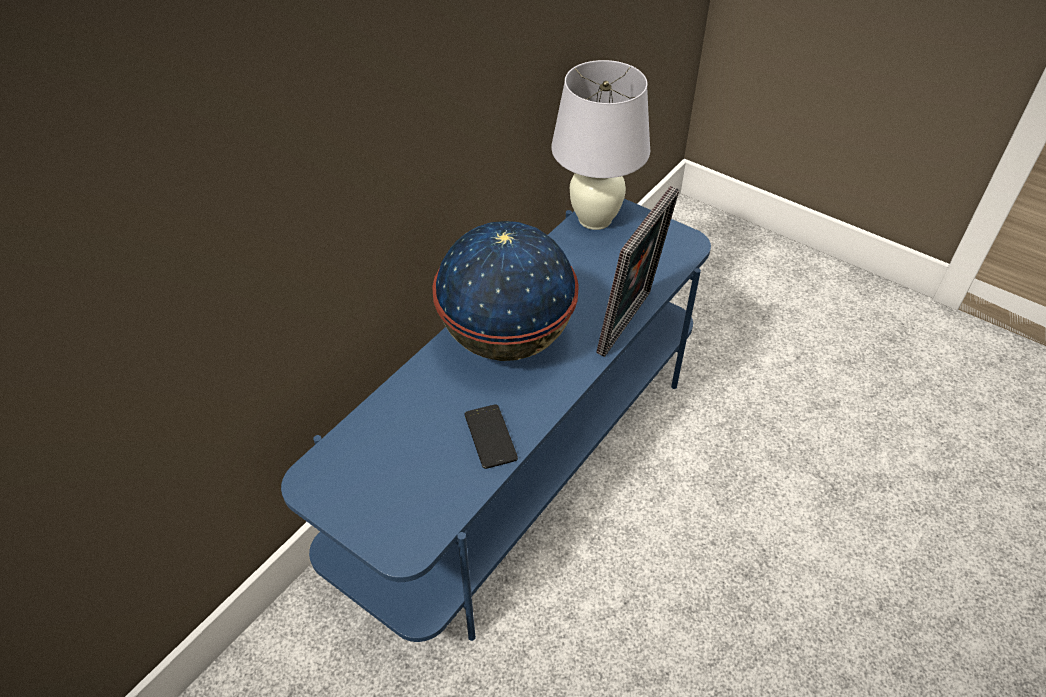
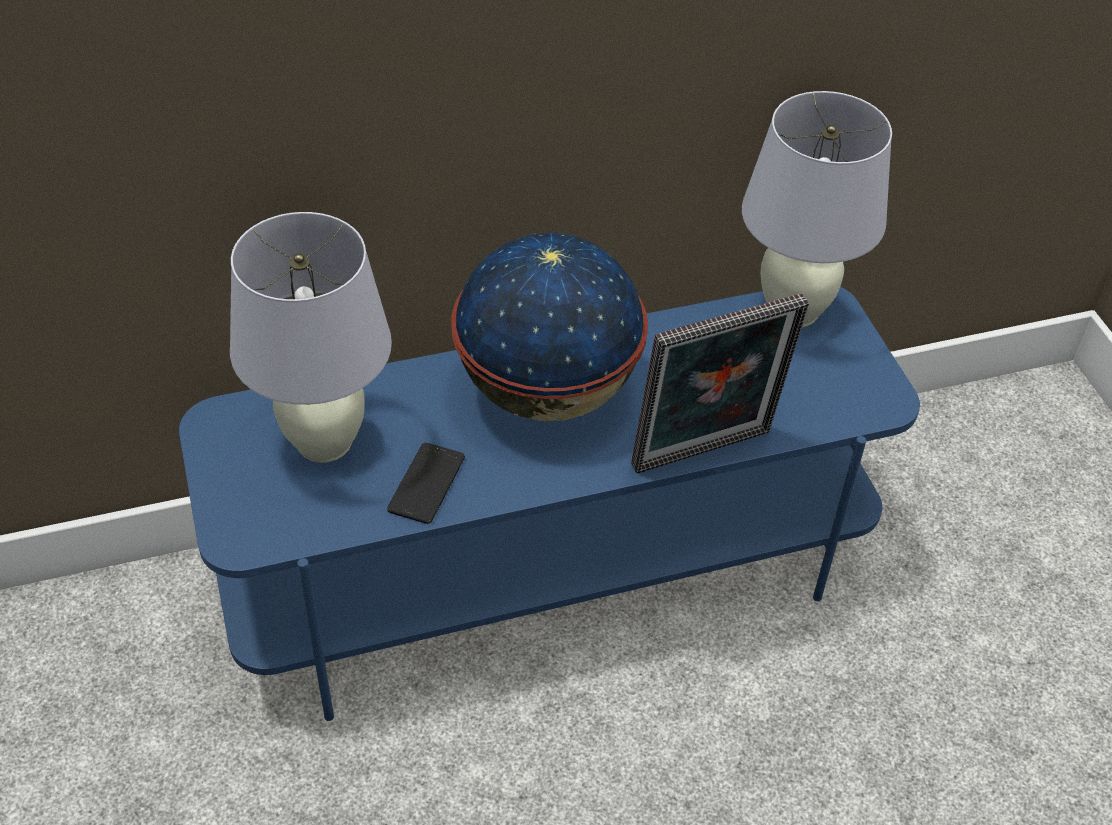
camera: 35 degrees right, 0 degrees up
none -> white table lamp [230,212,392,463]

